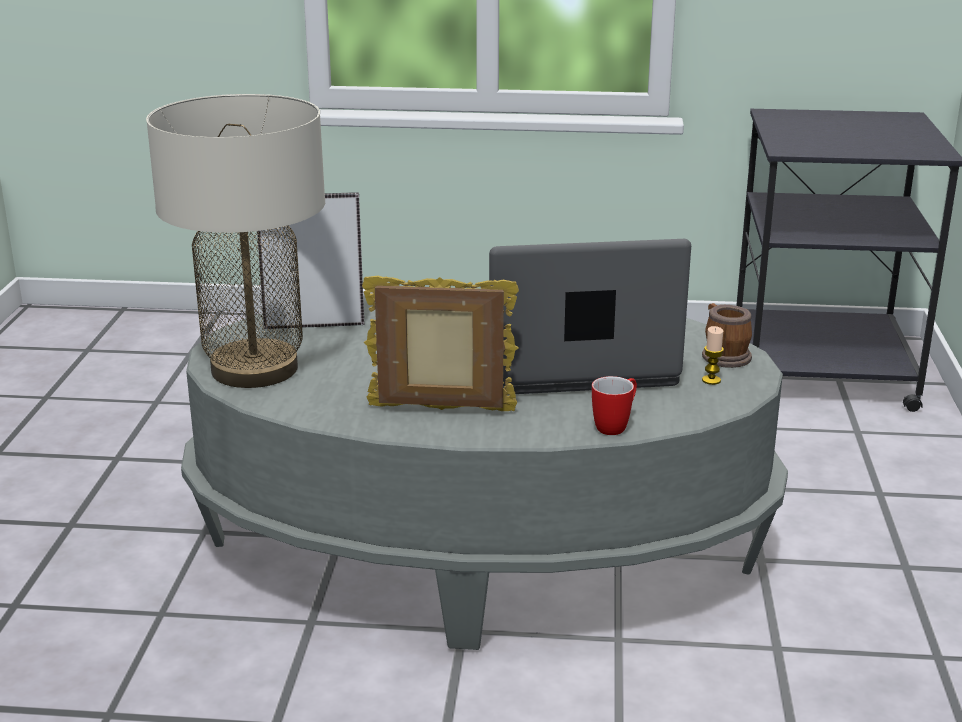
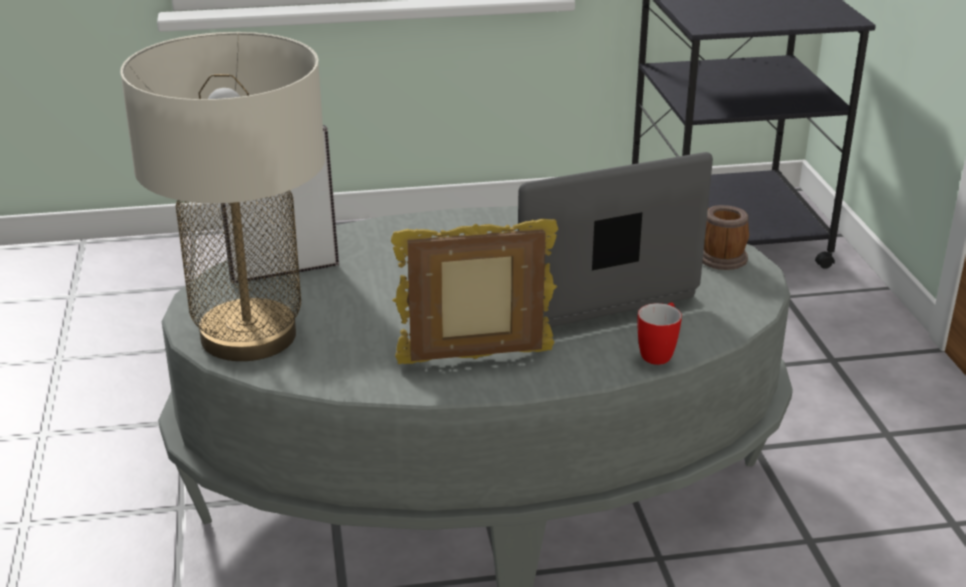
camera: 15 degrees left, 5 degrees up
candle [702,326,724,385] -> none

